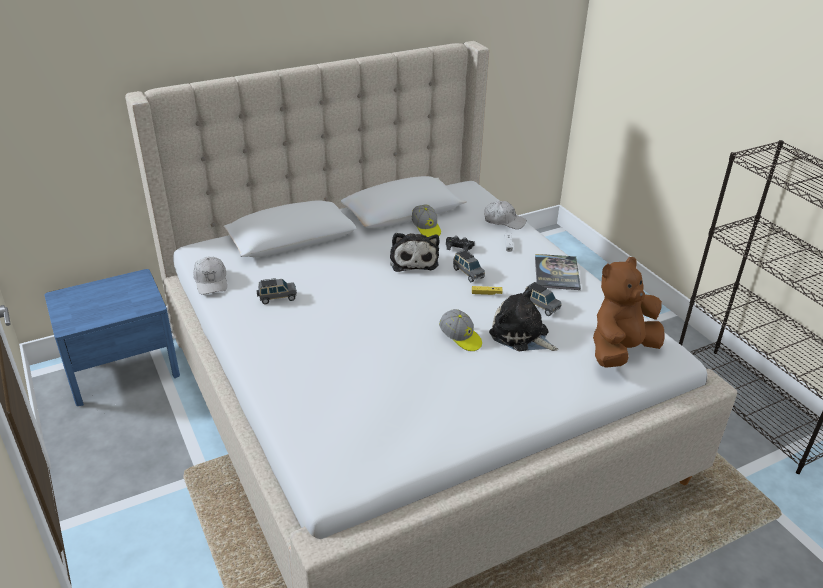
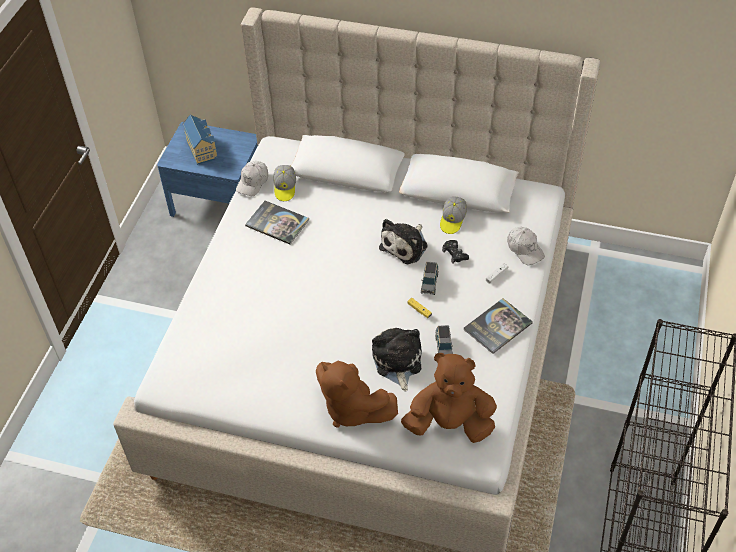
camera: 45 degrees right, 15 degrees up
grey toy car [256,278,297,304] -> book [245,200,309,244]
cap [439,309,482,351] -> cap moved to [273,165,296,201]
none -> toy house [182,115,218,165]
none -> brown plush toy [316,361,398,428]

